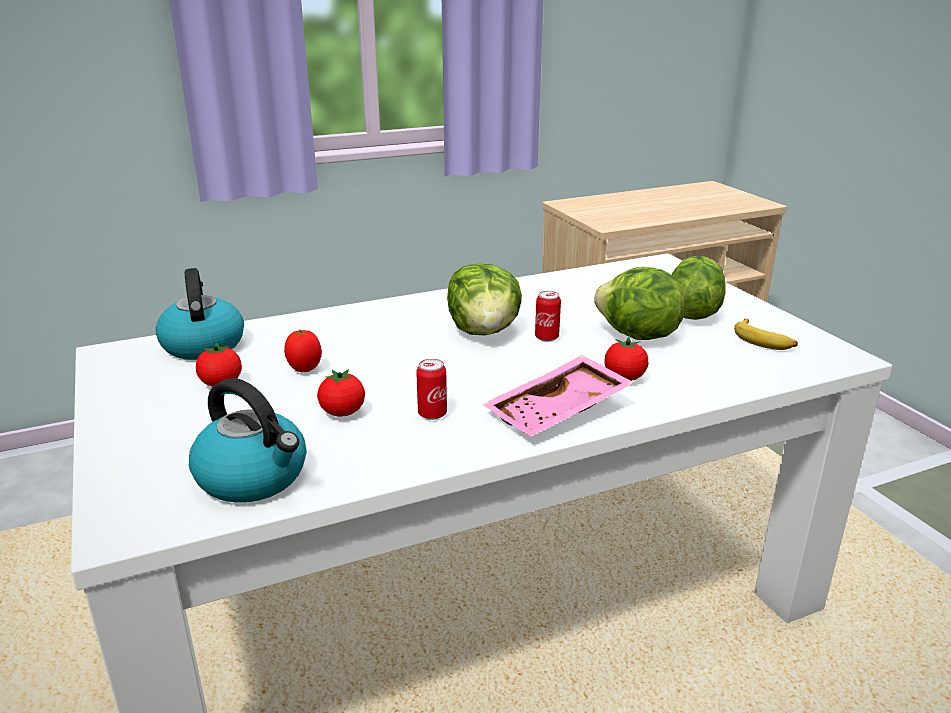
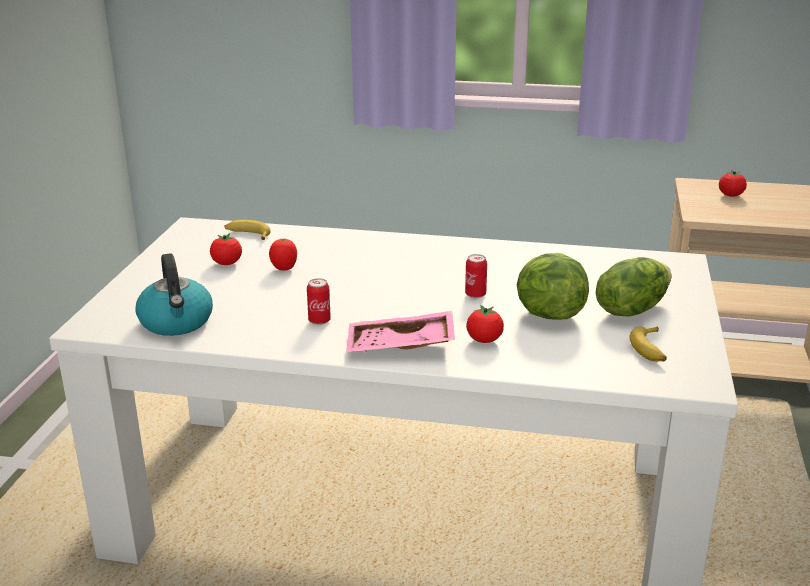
camera: 35 degrees right, 0 degrees up
kettle [155,268,244,360] -> banana [224,220,271,240]
tomato [317,369,365,417] -> tomato moved to [719,170,747,197]
lettuce [447,263,522,335] -> none

